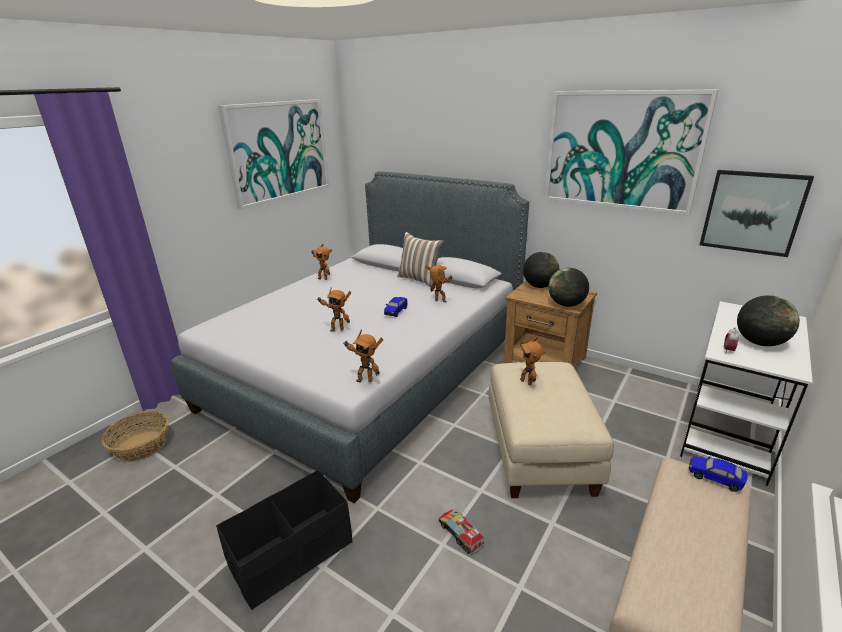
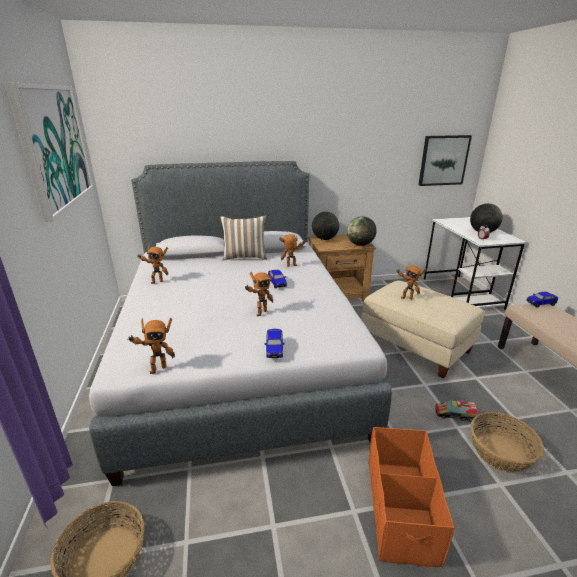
camera: 45 degrees left, 0 degrees up
black storage box [216,470,352,610] -> orange storage box [368,427,454,567]
toy robot [344,330,383,383] -> toy robot moved to [127,318,175,374]
picture [545,89,718,215] -> none
none -> toy car [264,329,284,358]
none -> basket [471,412,544,473]

